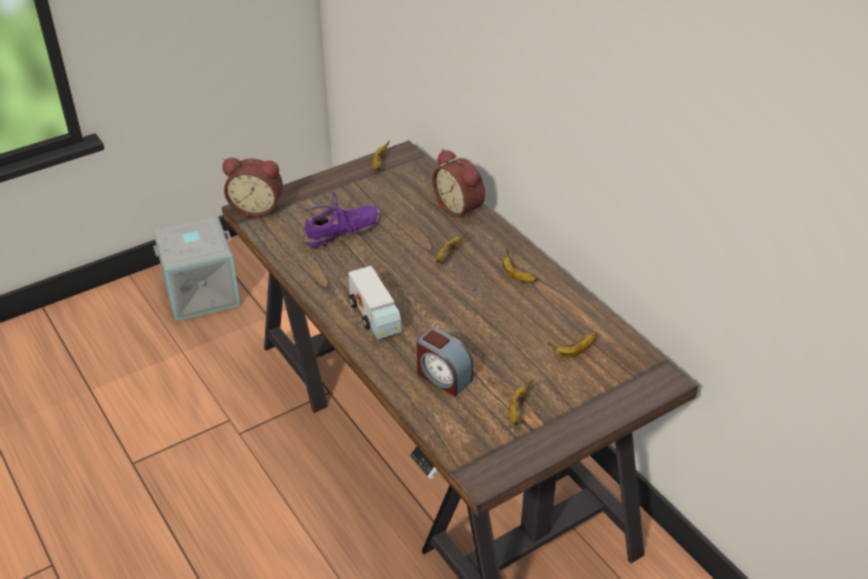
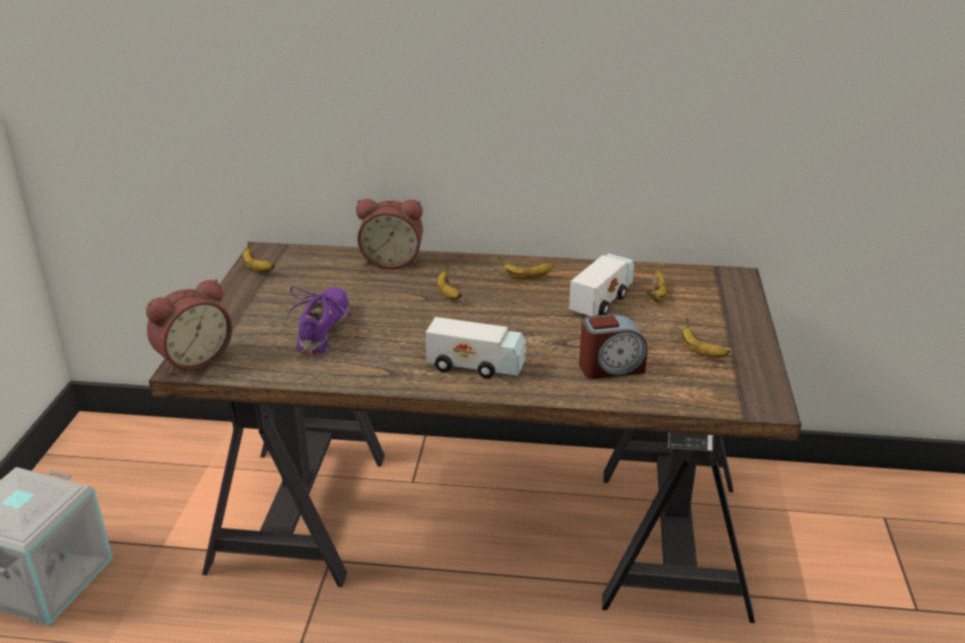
camera: 50 degrees left, 10 degrees down
none -> toy truck [569,253,634,316]

